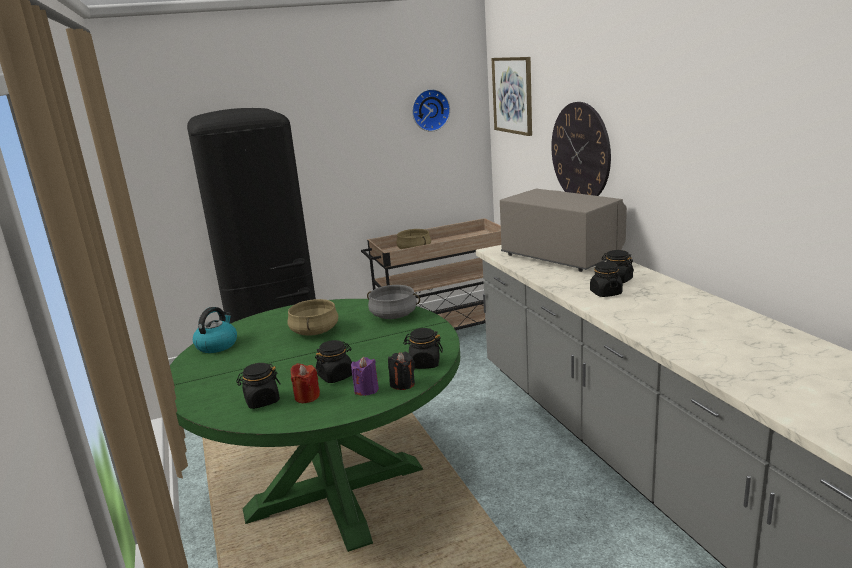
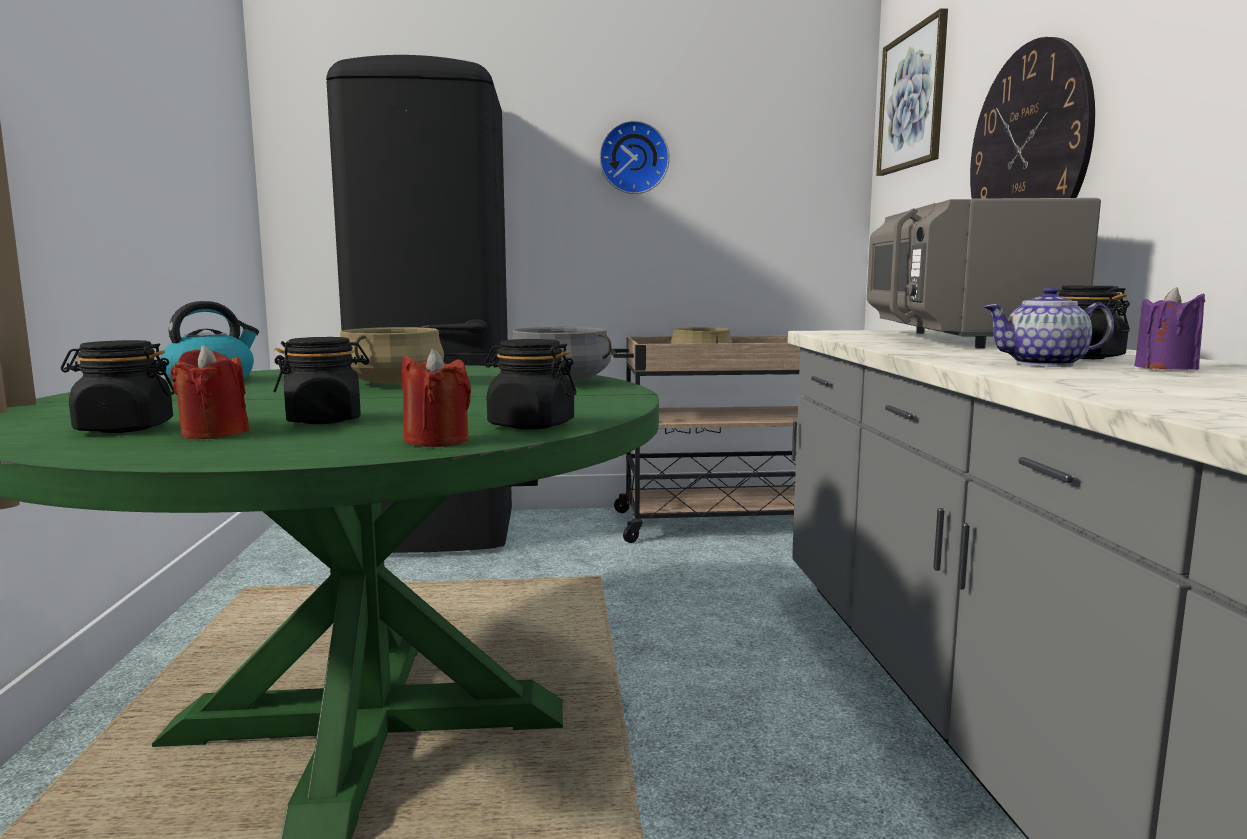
camera: 15 degrees right, 10 degrees down
purple candle [351,357,379,396] -> purple candle moved to [1135,287,1205,370]
black candle [388,352,415,390] -> red candle [402,348,471,447]
wall clock [412,89,450,132] -> wall clock moved to [599,120,670,194]
grey microwave [500,189,627,272] -> grey microwave turned 150 degrees counterclockwise [867,198,1101,348]
black jar [590,261,623,297] -> teapot [983,287,1114,367]

